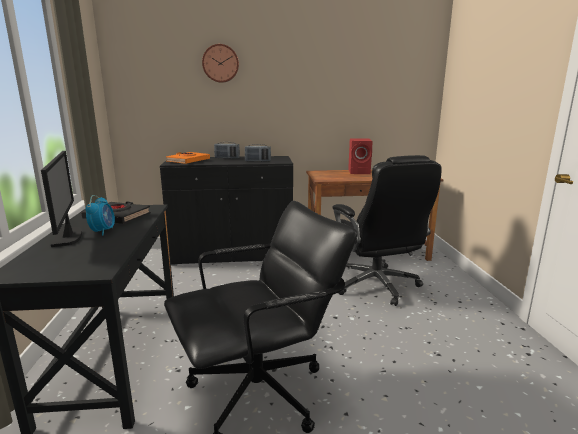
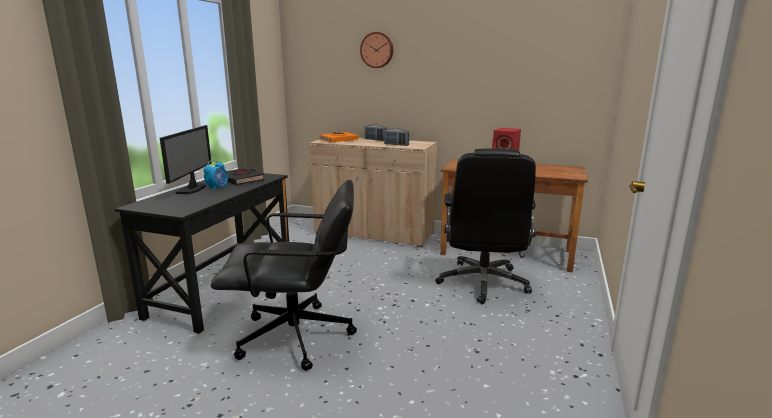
camera: 25 degrees right, 0 degrees up
black cabinet [160,156,293,266] -> beige cabinet [310,138,437,247]

